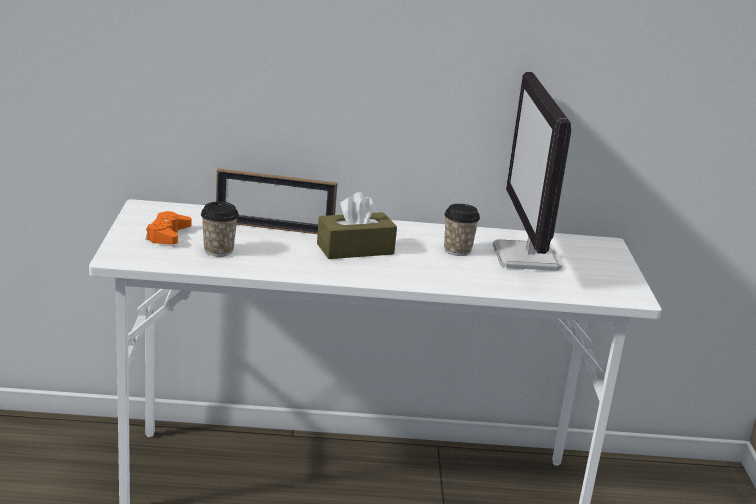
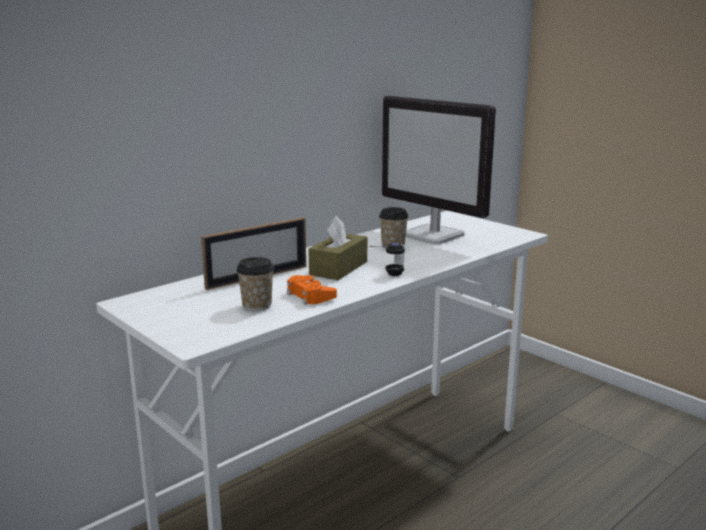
camera: 40 degrees left, 5 degrees down
orange game controller [146,211,191,244] -> orange game controller moved to [287,275,337,305]
none -> headphones [370,242,405,276]

